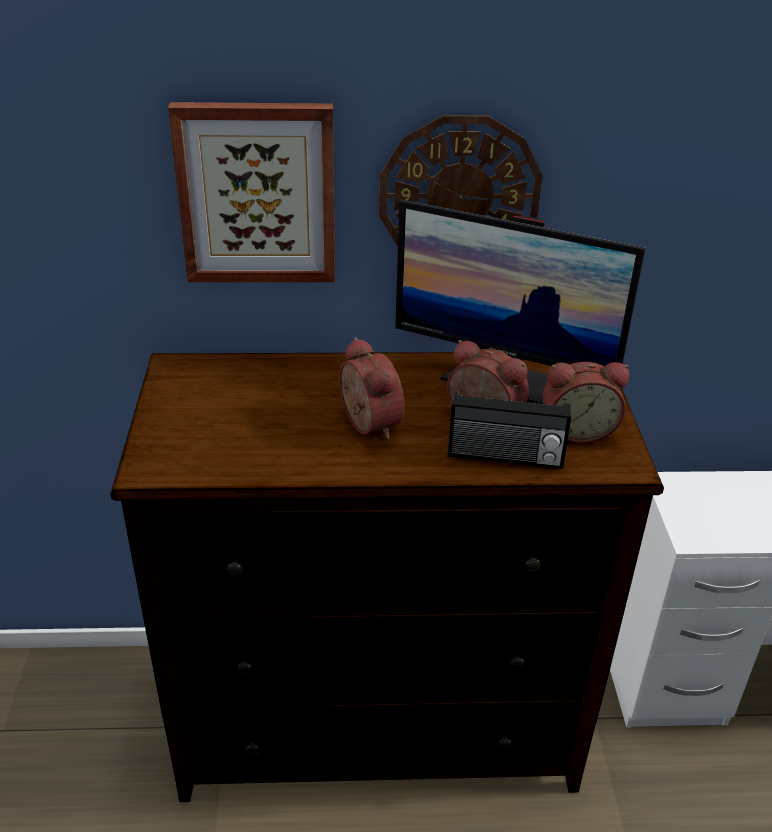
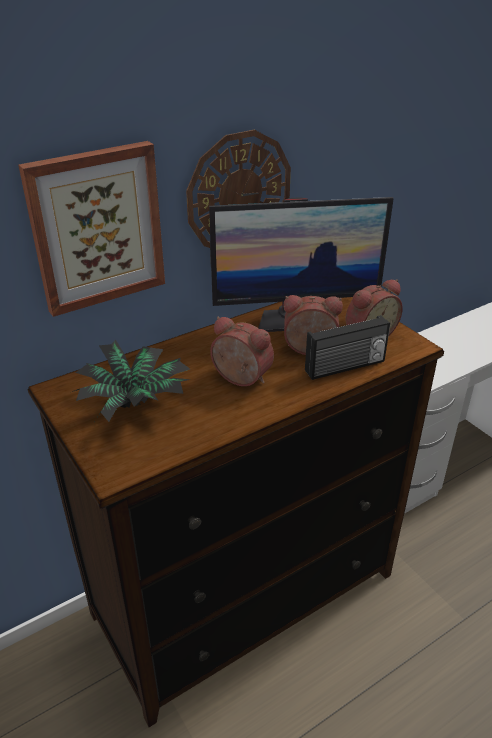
camera: 30 degrees left, 0 degrees up
none -> potted plant [72,340,191,422]

